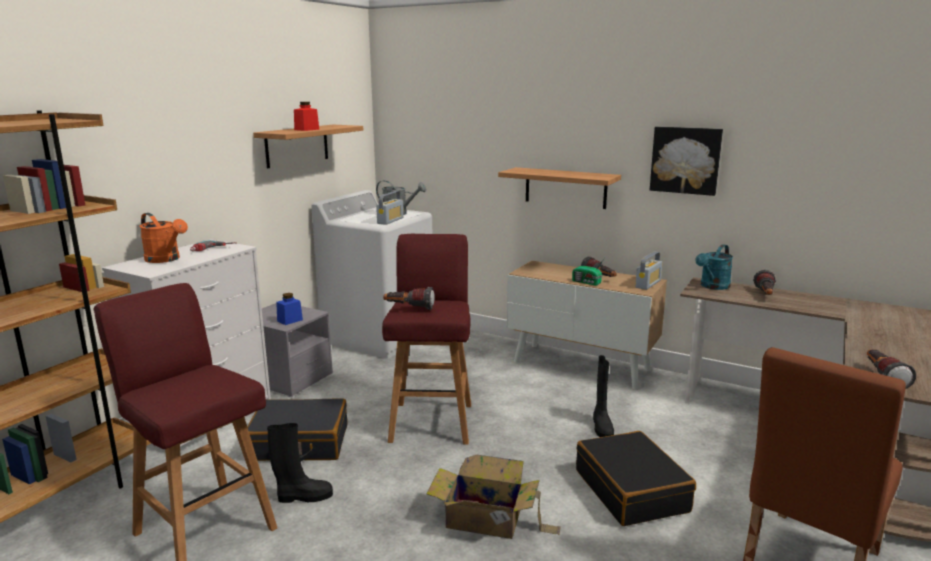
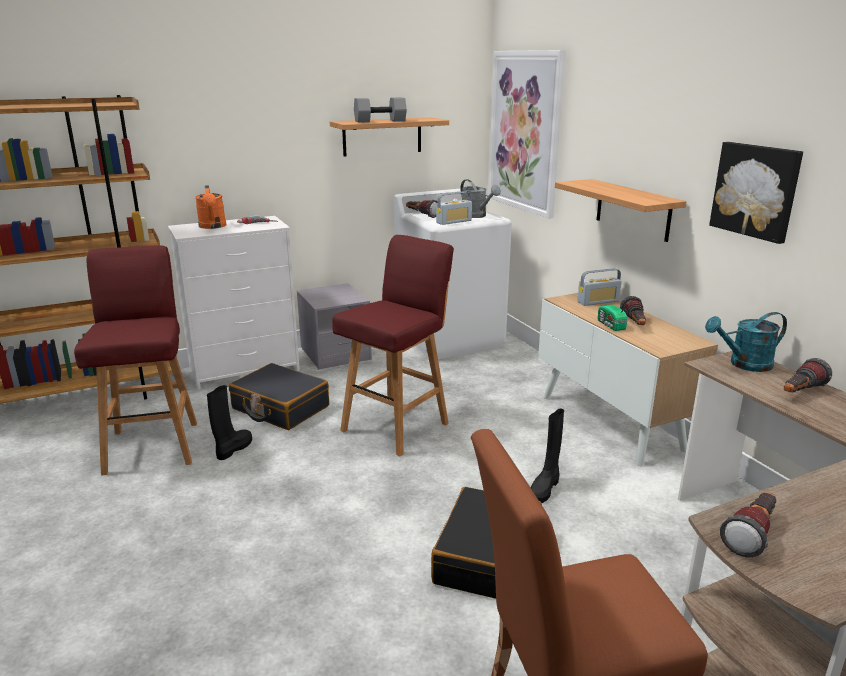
camera: 35 degrees right, 5 degrees up
black boot [267,423,333,503] -> black boot turned 90 degrees counterclockwise [207,385,252,460]
blue jar [276,293,303,325] -> none
red jar [294,102,319,131] -> grey dumbbell [354,97,407,122]
flashlight [383,287,435,310] -> flashlight moved to [406,200,438,218]
cardboard box [426,455,561,539] -> none
radio [635,252,662,290] -> radio moved to [577,268,622,306]
none -> picture [489,50,566,219]

